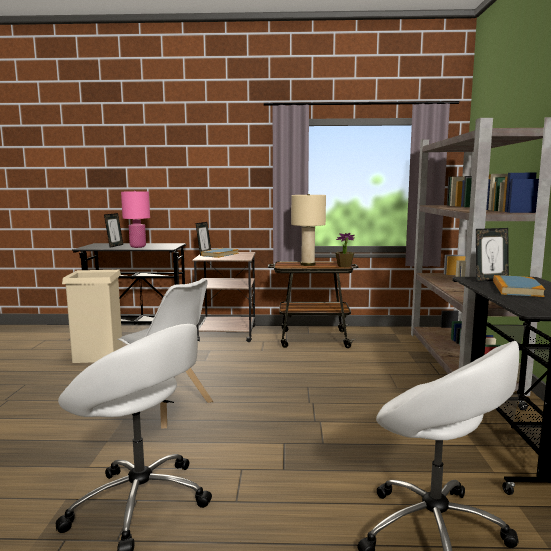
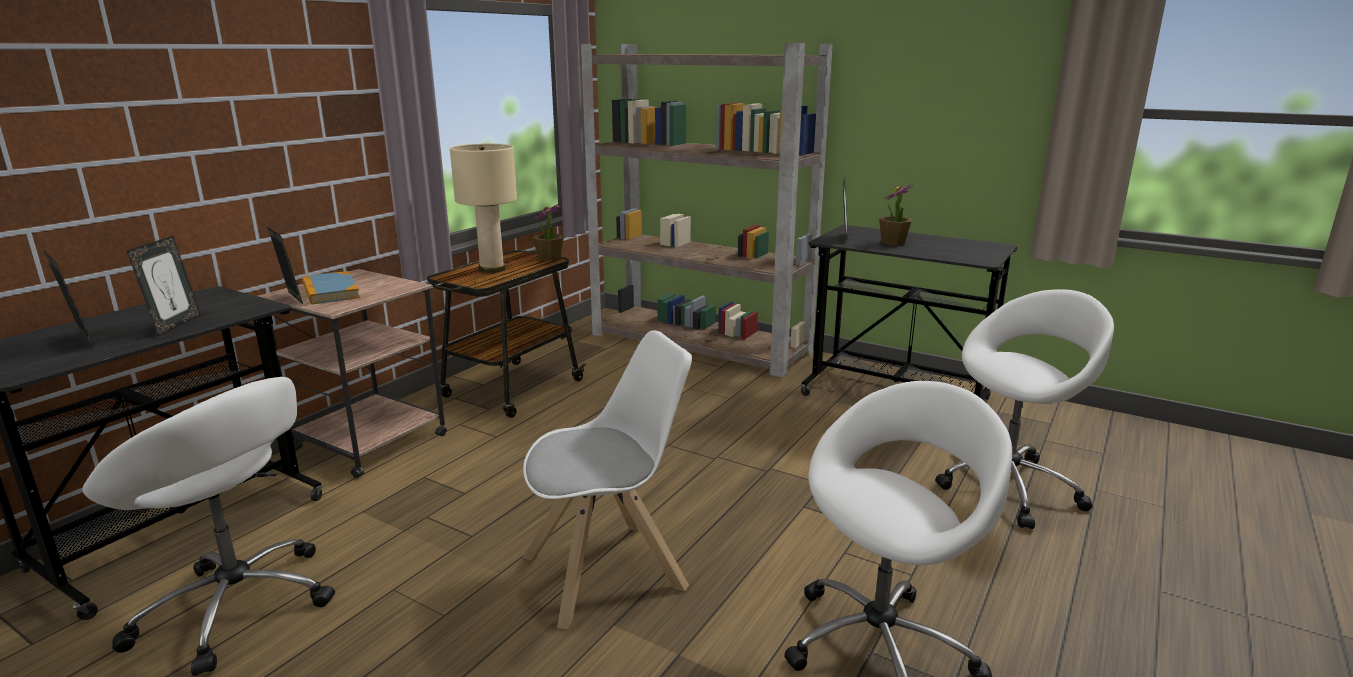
camera: 60 degrees left, 10 degrees up
beige trash can [62,270,123,363] -> white office chair [82,377,335,676]
pink table lamp [121,191,150,248] -> picture frame [127,236,201,336]
book [493,275,545,297] -> potted plant [879,184,913,245]

